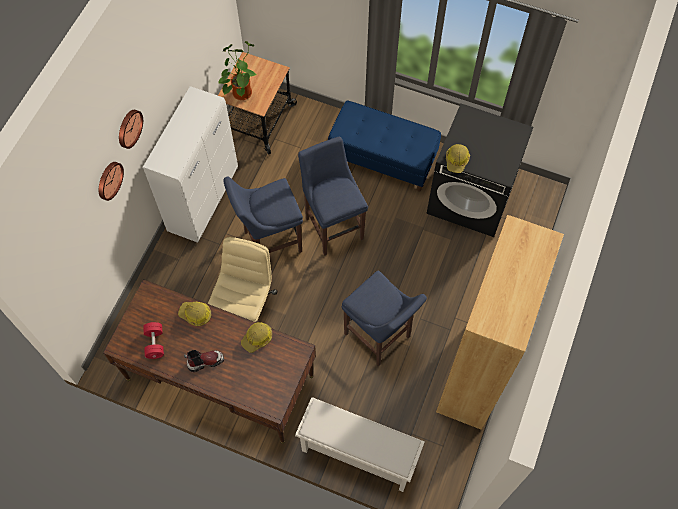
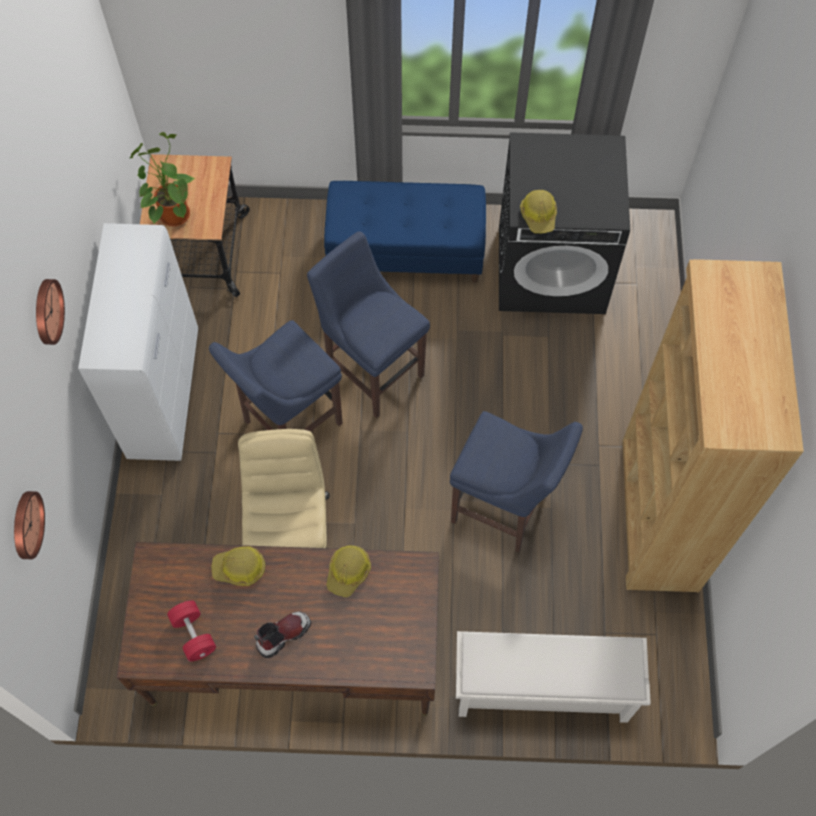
camera: 20 degrees left, 0 degrees up
wall clock [99,162,124,201] -> wall clock moved to [14,491,45,559]

